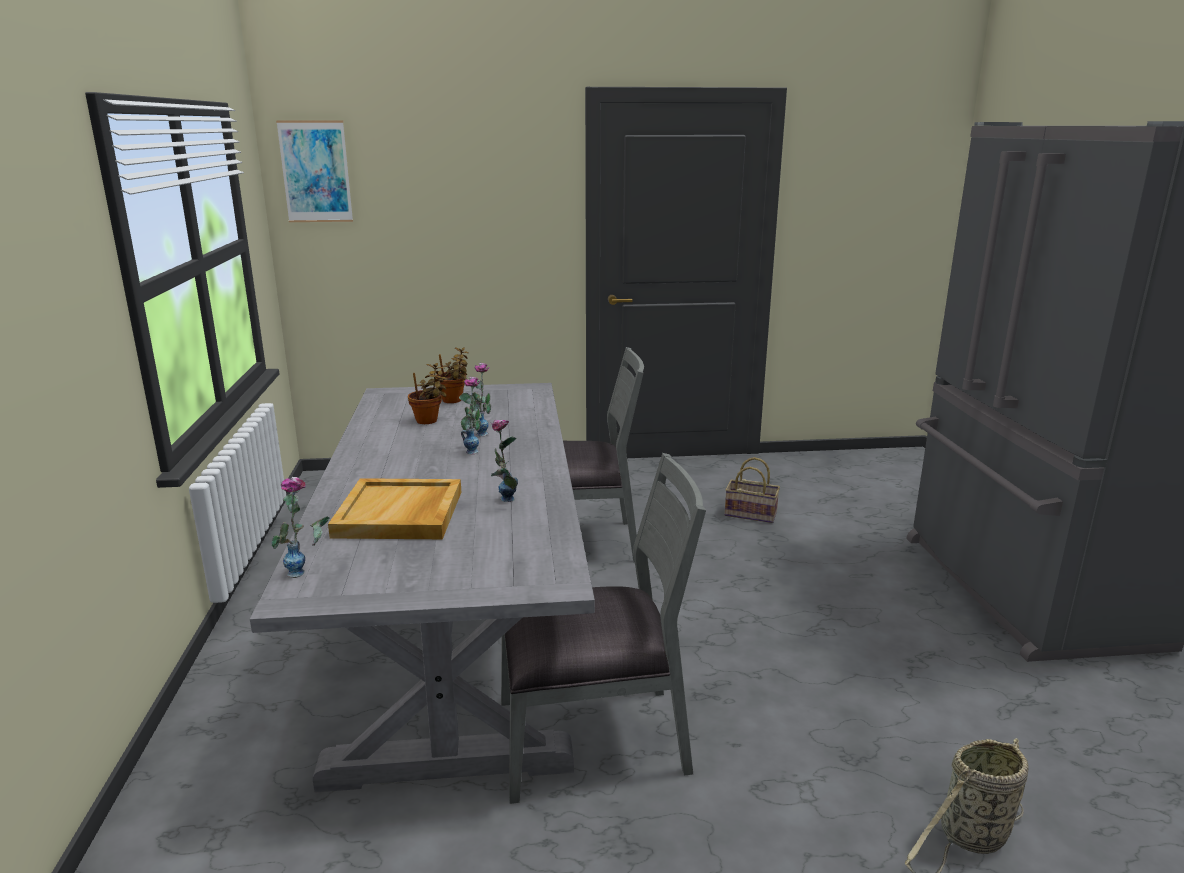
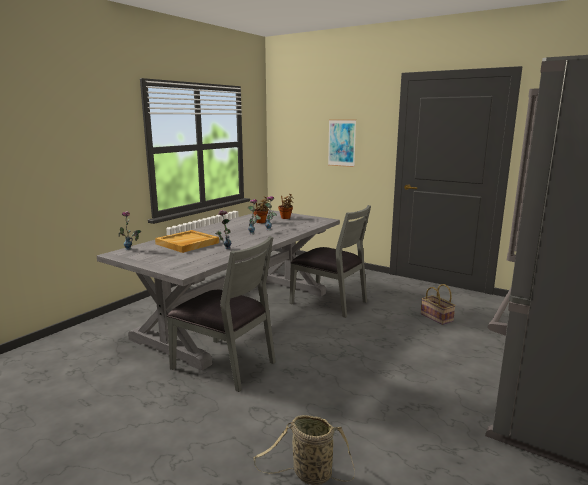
camera: 40 degrees right, 5 degrees down
picture [276,121,353,222] -> picture moved to [328,119,356,167]

